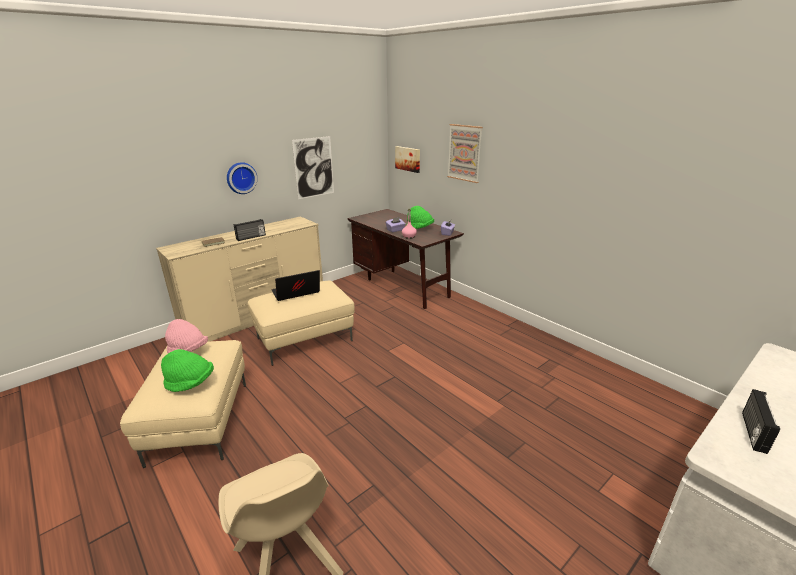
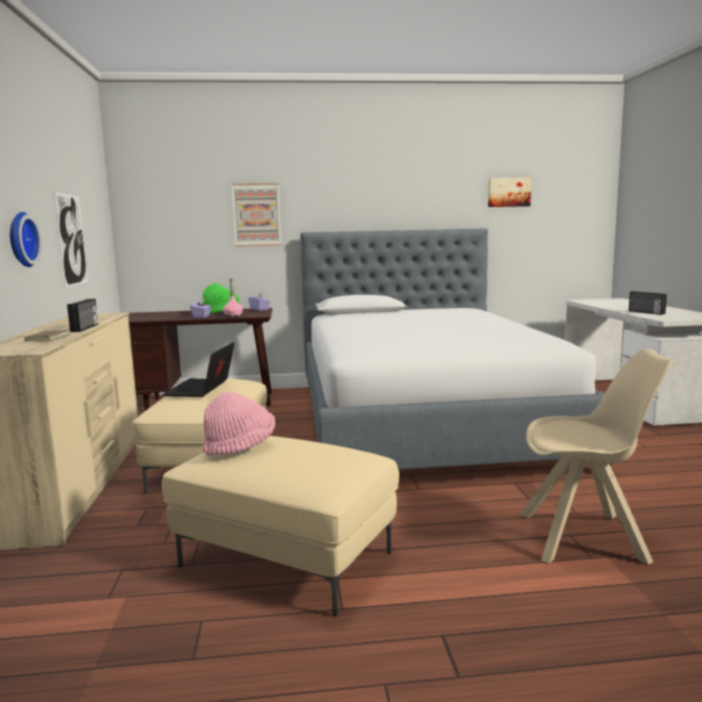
camera: 55 degrees left, 15 degrees down
green hat [161,349,214,392] -> none
picture [395,146,420,173] -> picture moved to [488,177,531,207]
none -> bed [300,228,612,470]

